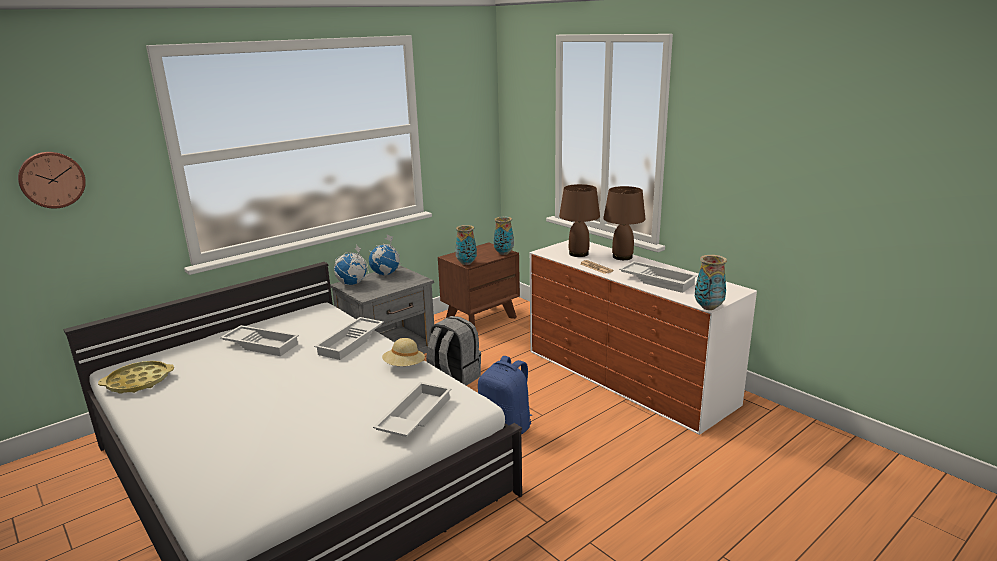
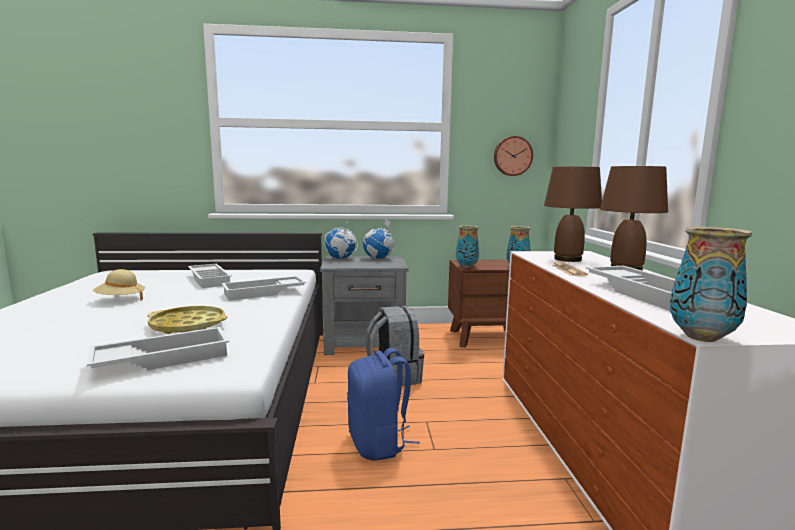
camera: 35 degrees right, 10 degrees down
wall clock [18,152,86,208] -> wall clock moved to [494,136,533,176]
yellow tray [98,361,174,394] -> yellow tray moved to [148,306,227,334]
beige hat [382,338,425,366] -> beige hat moved to [93,269,145,301]

